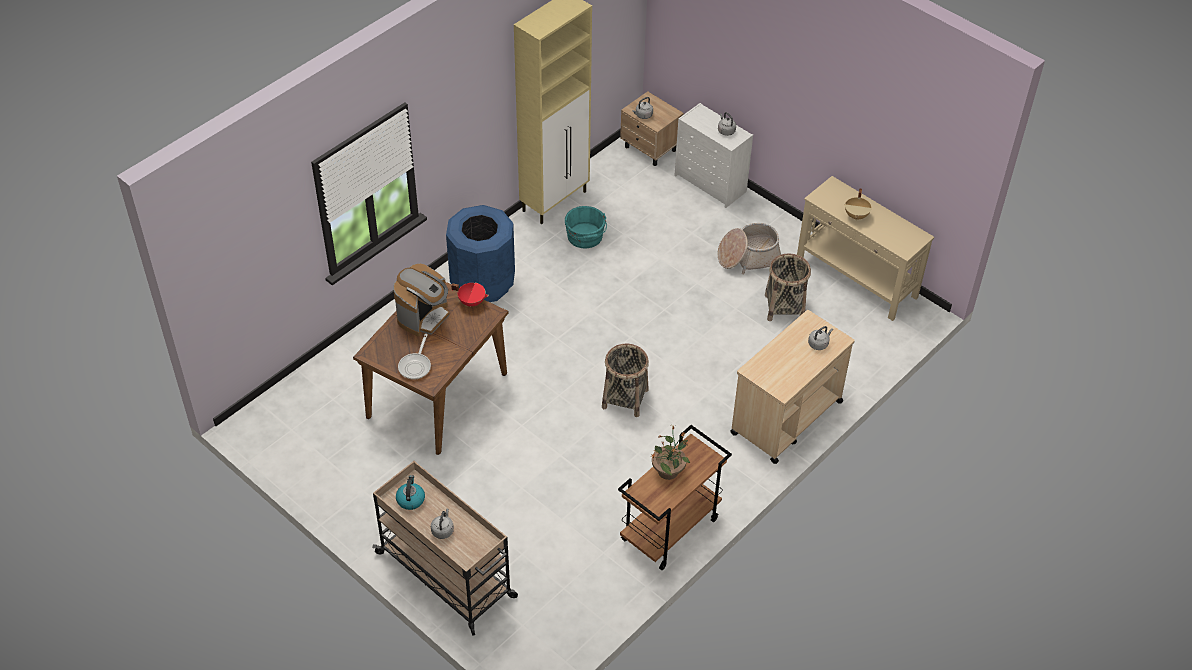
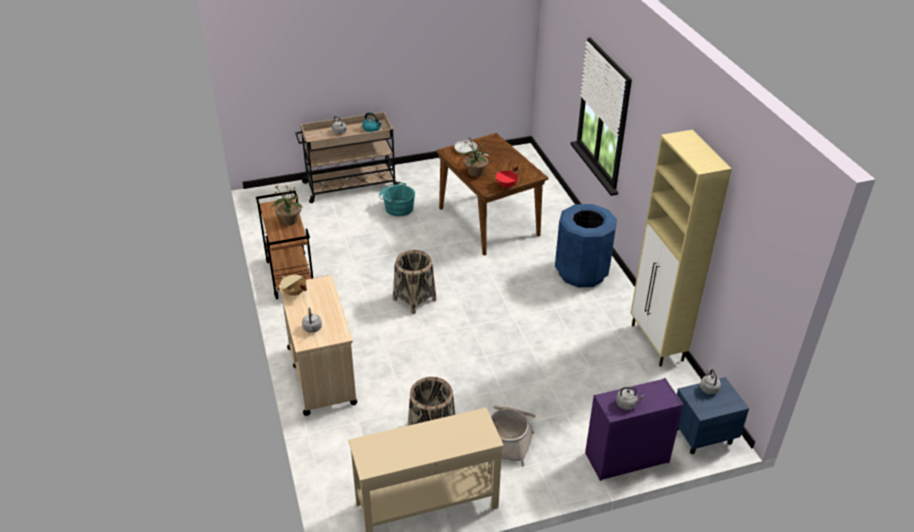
camera: 120 degrees right, 10 degrees down
coffee machine [393,263,450,337] -> none
turquoise bucket [565,206,607,248] -> turquoise bucket moved to [379,183,415,216]
beige nightstand [620,91,684,166] -> blue nightstand [677,377,749,454]
white dresser [674,103,753,208] -> purple dresser [585,378,684,481]
beige cooking pot [845,188,872,220] -> beige cooking pot moved to [280,275,307,296]
none -> potted plant [460,137,488,177]

